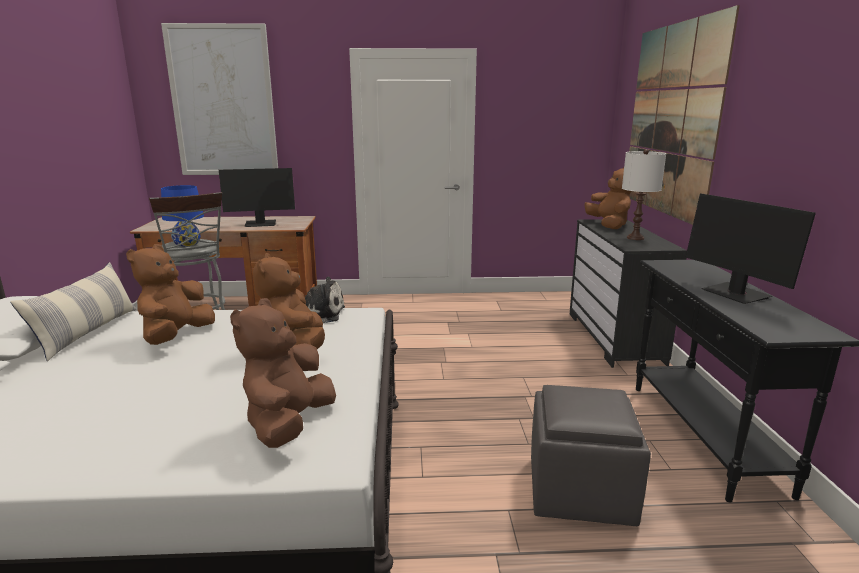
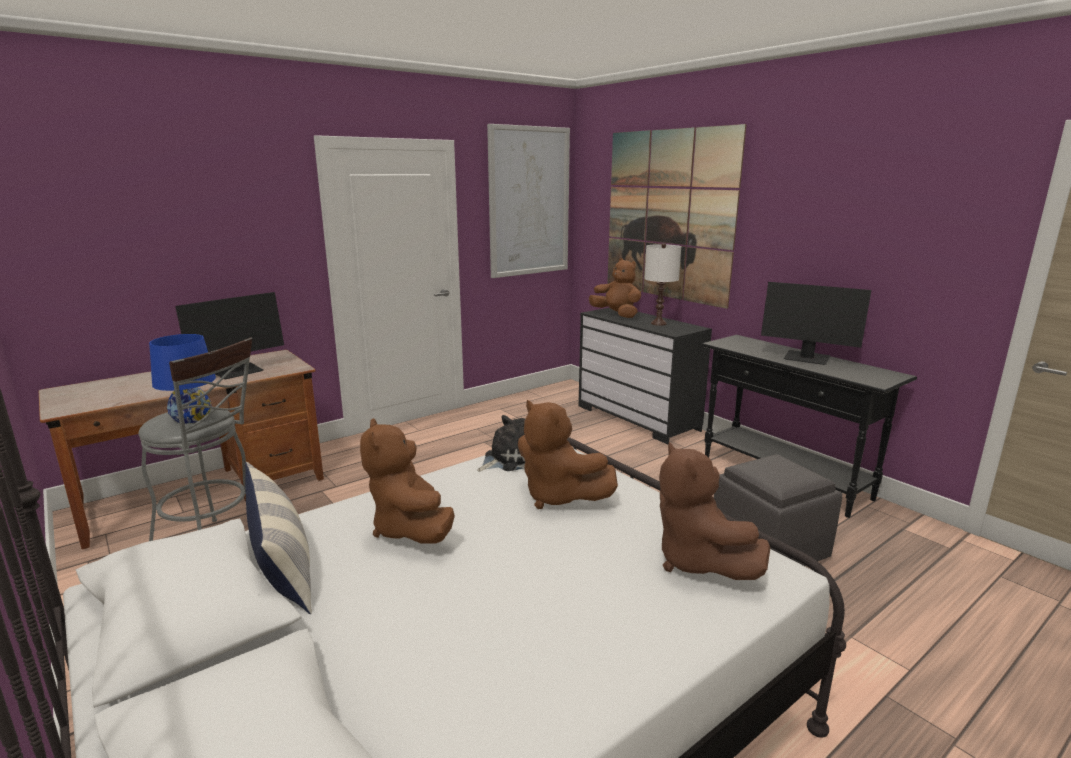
camera: 35 degrees left, 0 degrees up
picture [161,23,278,175] -> picture moved to [487,124,570,278]

